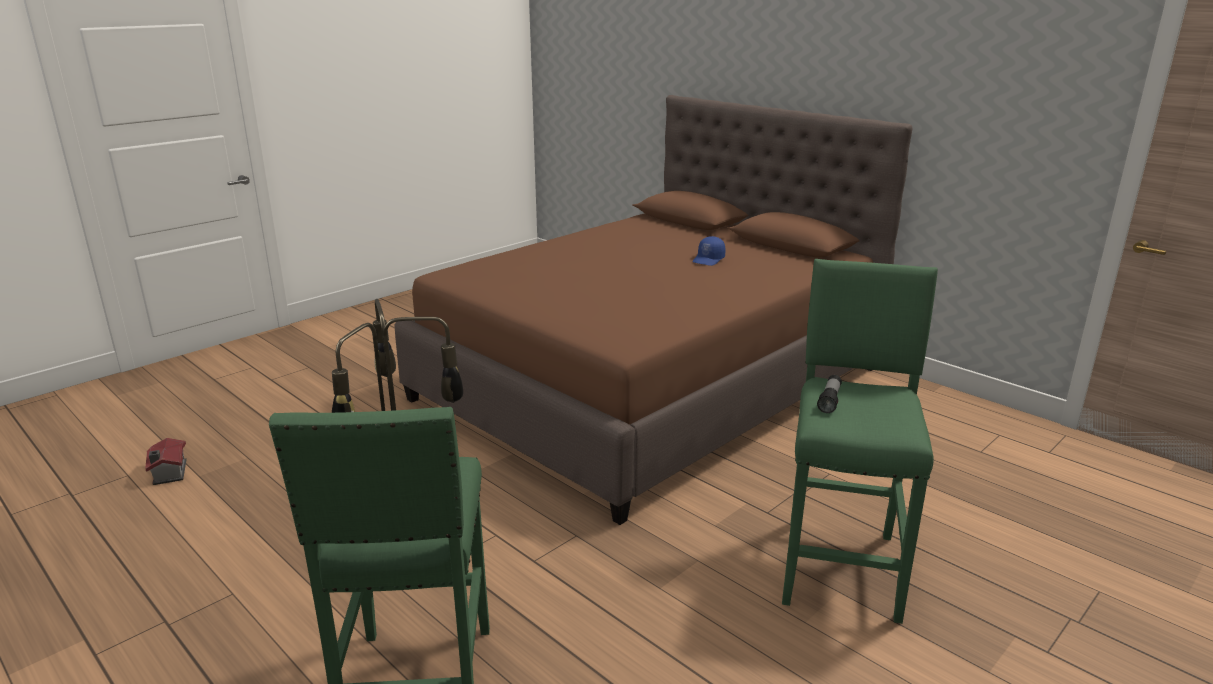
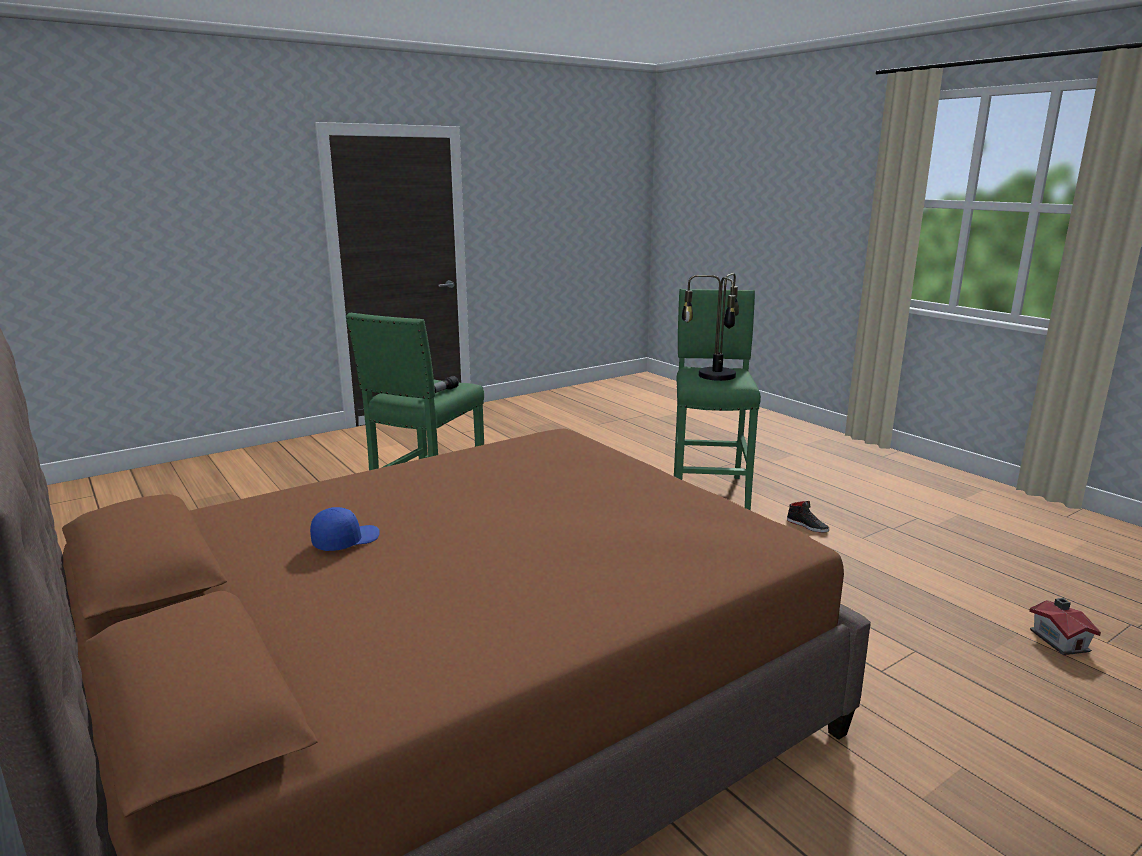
camera: 170 degrees left, 5 degrees down
none -> black shoe [787,501,829,533]

